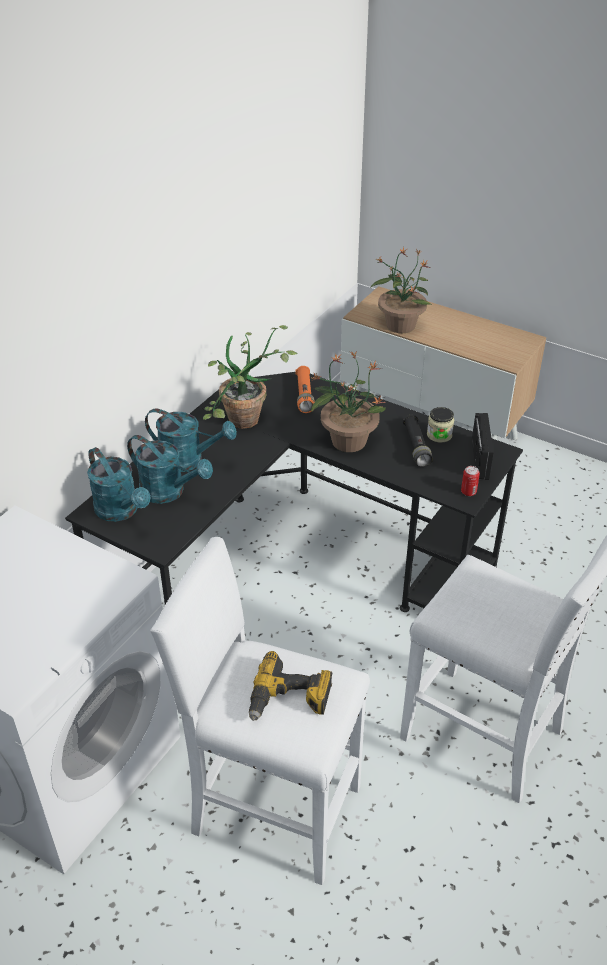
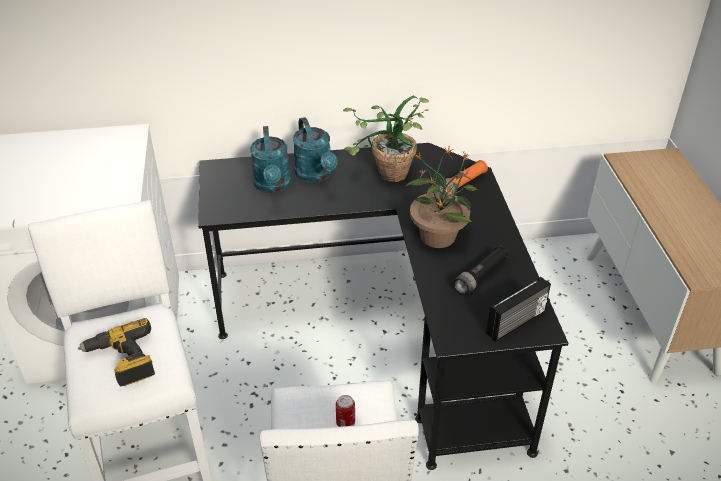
camera: 50 degrees right, 0 degrees up
turquoise watering can [87,447,151,522] -> none
potted plant [371,246,432,333] -> none
jar [427,407,454,443] -> none
can [461,466,480,496] -> can moved to [336,395,355,427]

